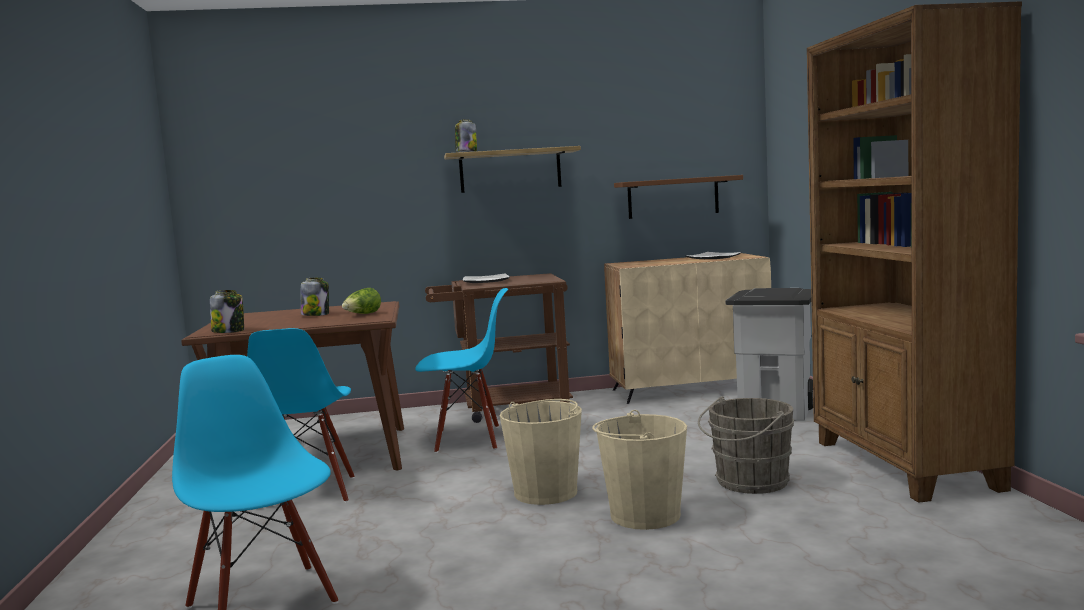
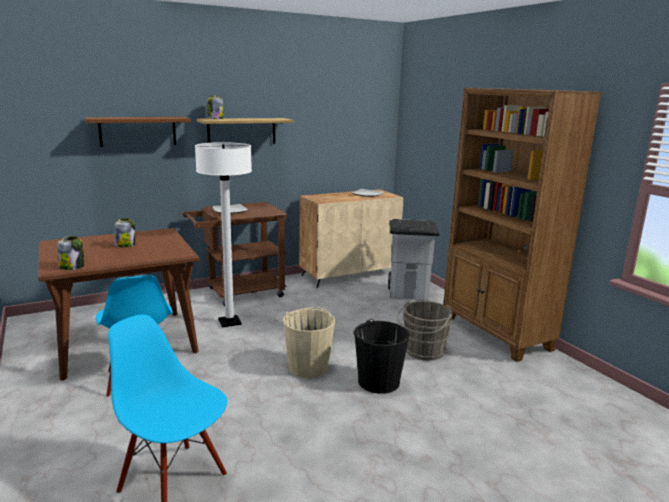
camera: 20 degrees left, 10 degrees up
lettuce [342,288,381,314] -> none
blue chair [415,288,508,453] -> white floor lamp [195,142,252,327]
beige bucket [592,410,687,530] -> black bucket [353,319,410,394]
brown shelf [614,175,743,219] -> brown shelf moved to [85,117,191,147]

